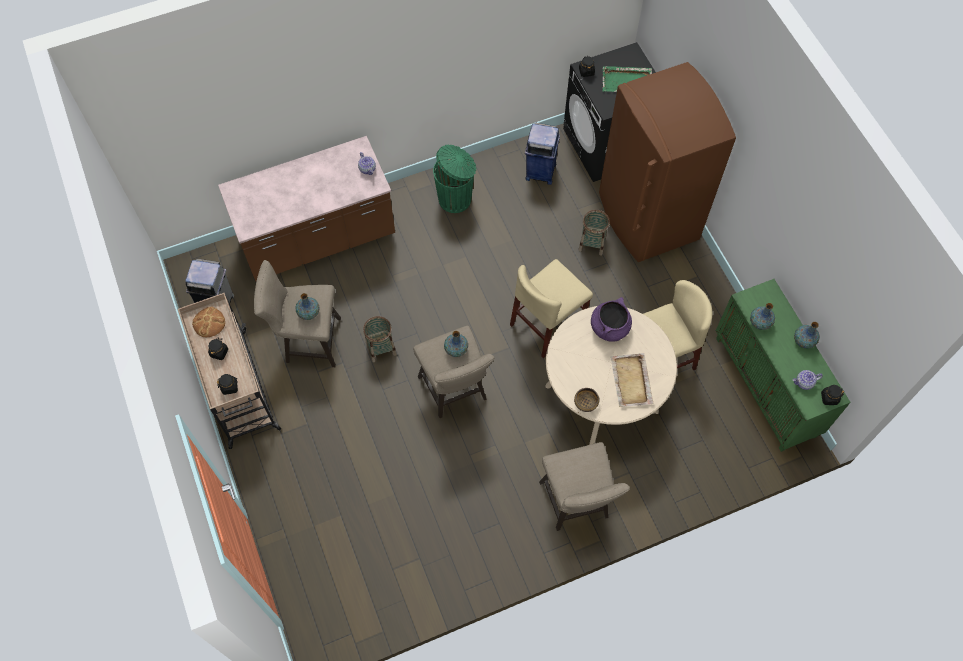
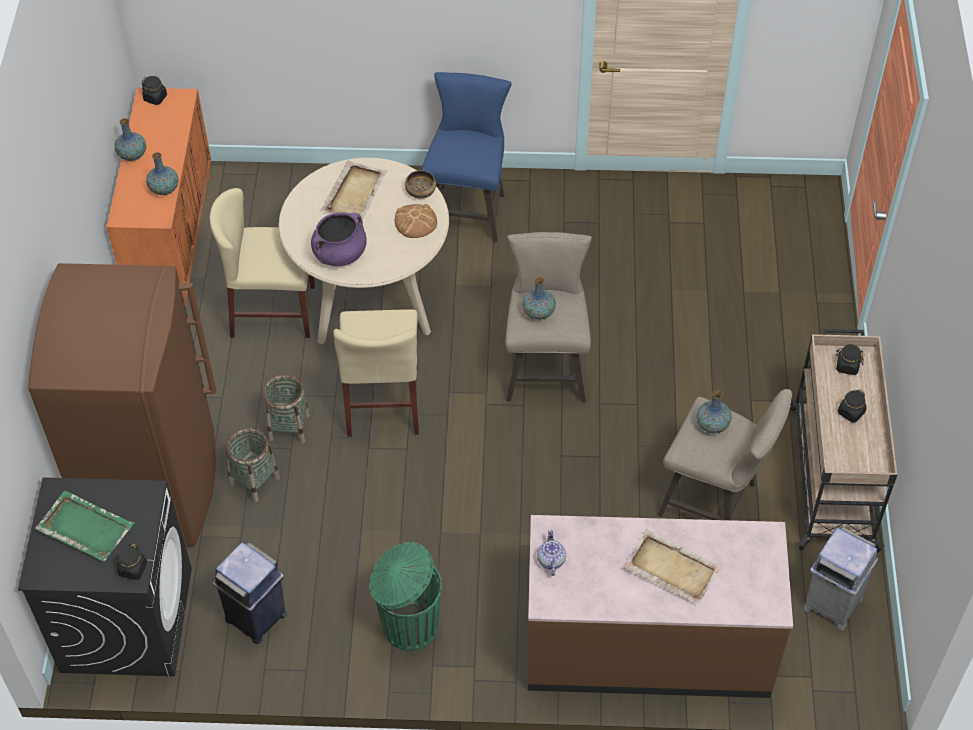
camera: 155 degrees left, 10 degrees down
bread [192,307,225,337] -> bread moved to [395,204,437,238]
basket [363,316,397,362] -> basket moved to [263,374,310,444]
beige chair [510,259,593,358] -> beige chair turned 105 degrees clockwise [333,309,419,437]
beige stool [539,442,630,531] -> blue stool [421,72,512,242]
green cabinet [716,279,851,452] -> orange cabinet [107,88,211,307]
teapot [793,370,823,390] -> none
none -> beige tray [623,529,722,604]

